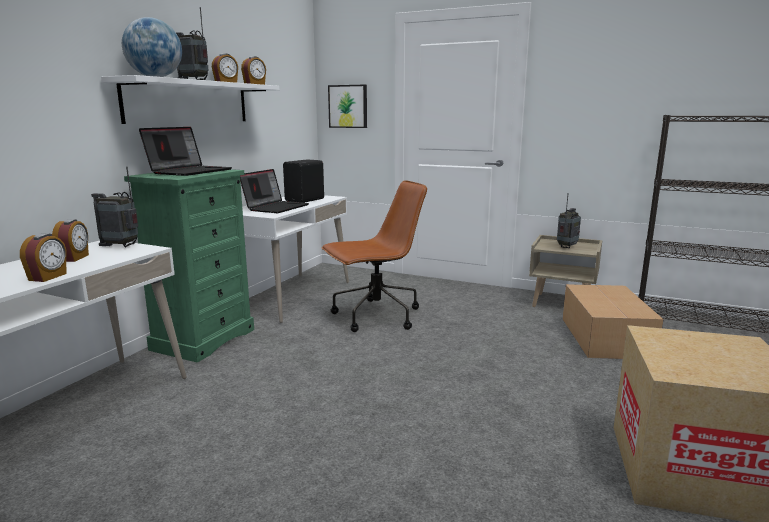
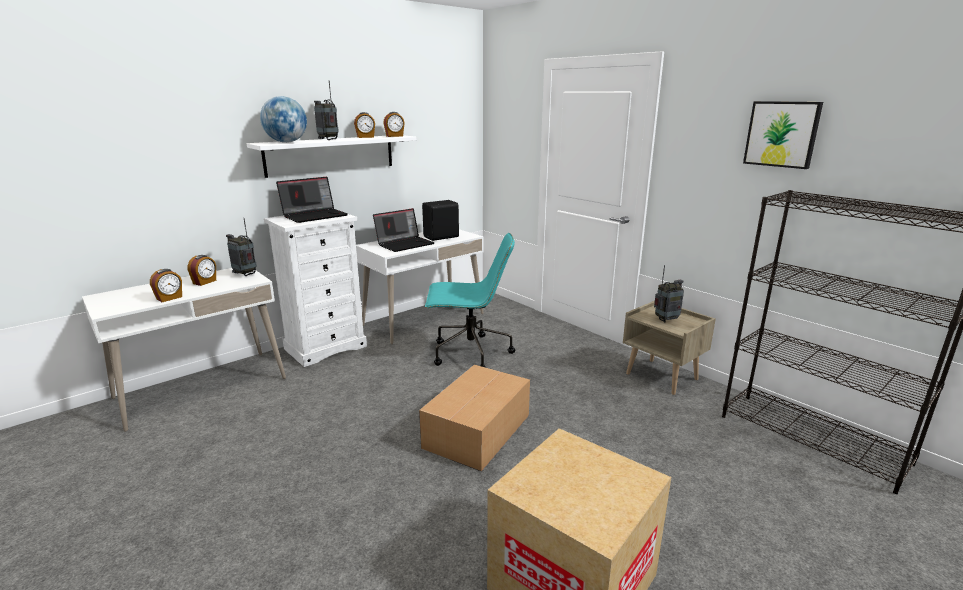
camera: 25 degrees right, 5 degrees up
green dresser [124,169,254,363] -> white dresser [264,214,367,367]
brown office chair [321,180,427,332] -> turquoise office chair [425,233,515,368]
picture [328,85,367,128] -> picture moved to [743,101,823,169]
cardboard box [563,284,664,359] -> cardboard box moved to [419,365,530,471]

